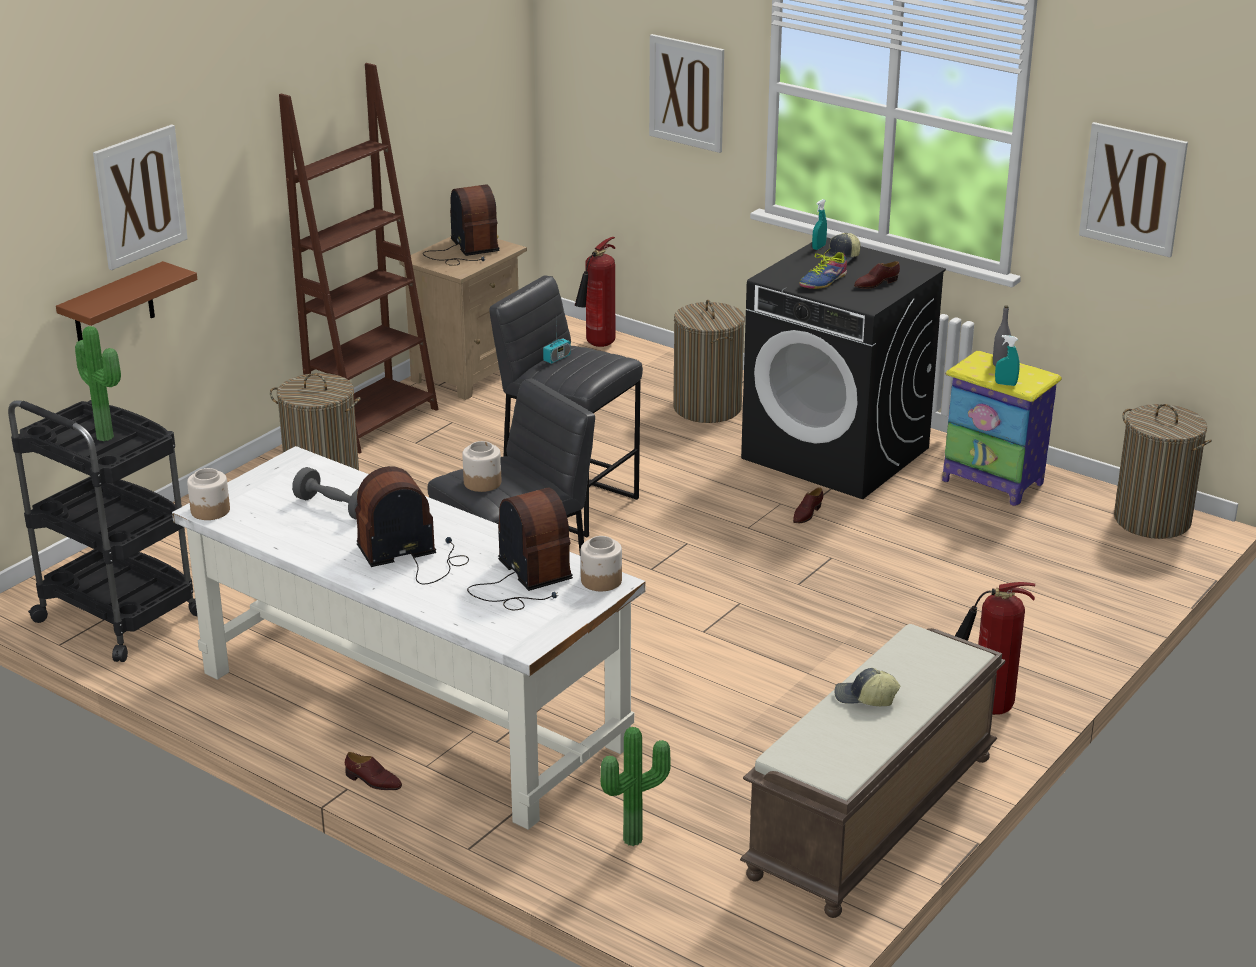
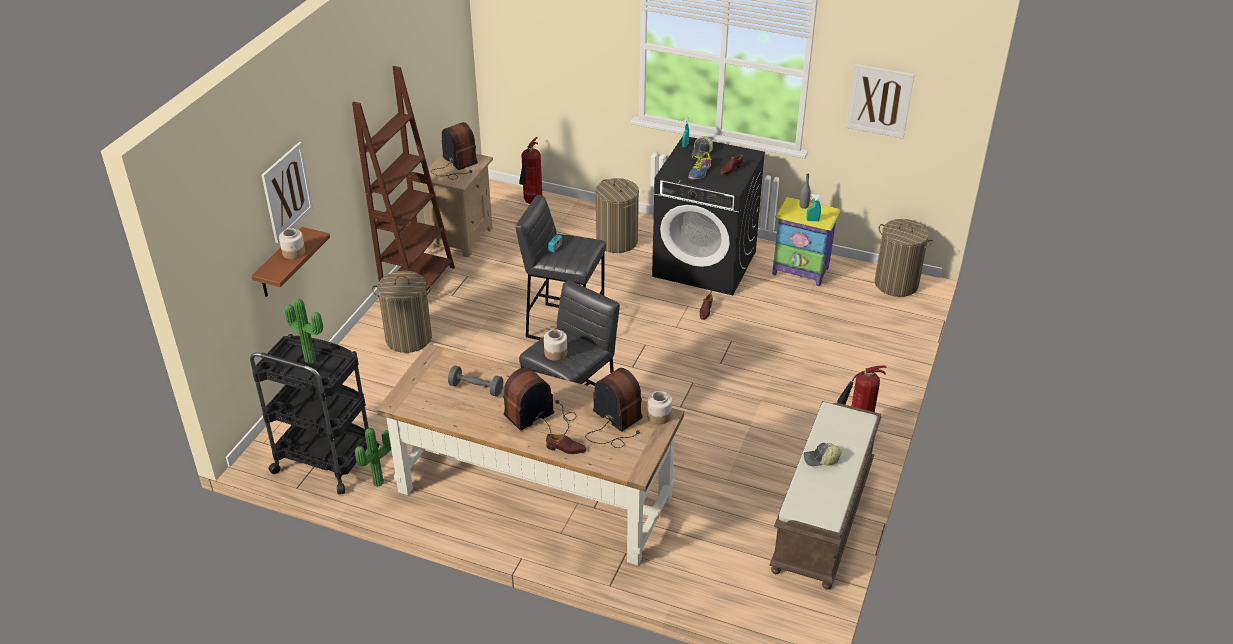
camera: 15 degrees left, 10 degrees up
white desk [172,446,646,830] -> brown desk [376,344,684,566]
jar [187,468,230,520] -> jar moved to [279,228,305,259]
brown shoe [345,752,402,790] -> brown shoe moved to [546,434,586,454]
potted plant [601,727,671,846] -> potted plant moved to [355,428,391,487]
picture [649,34,724,153] -> none

